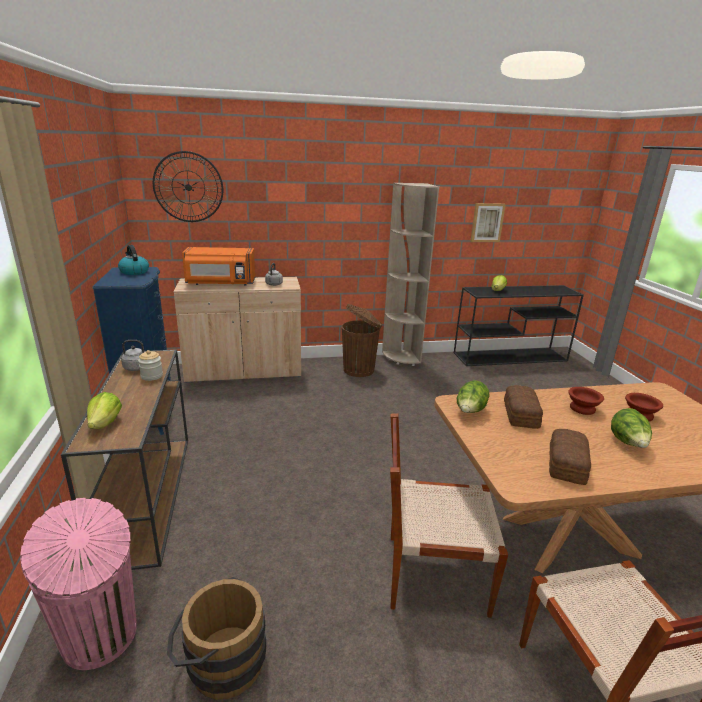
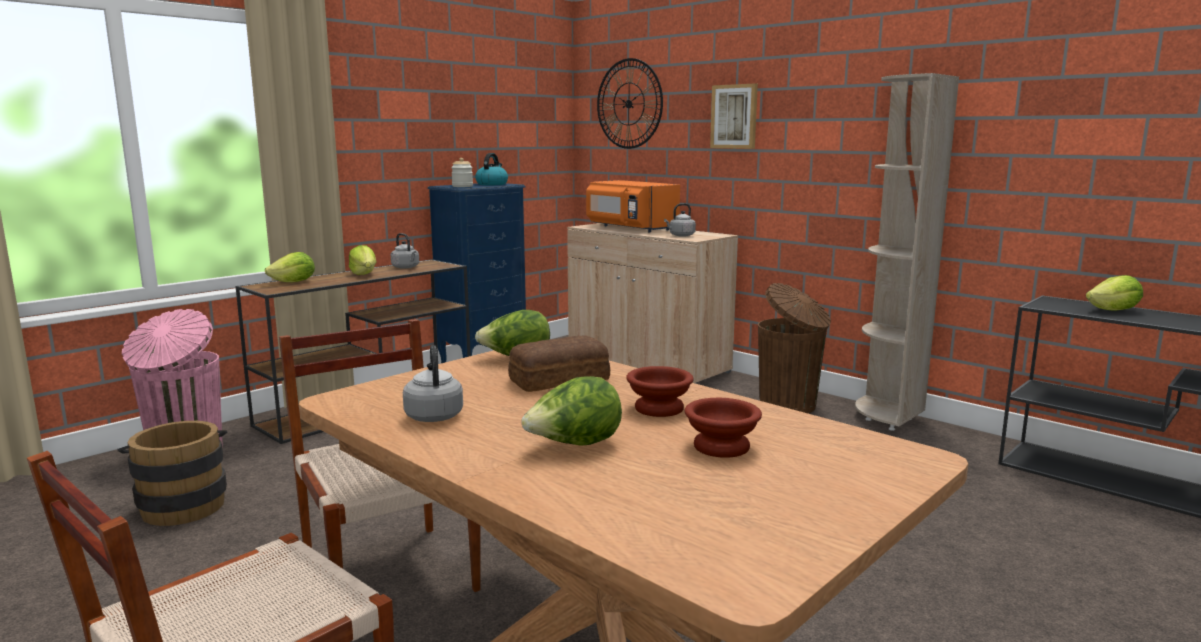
camera: 55 degrees right, 10 degrees down
jar [138,350,163,381] -> jar moved to [451,158,473,187]
picture [470,203,506,242] -> picture moved to [710,83,758,149]
bread [549,429,591,485] -> grey kettle [403,345,463,422]
none -> lettuce [349,245,377,275]

